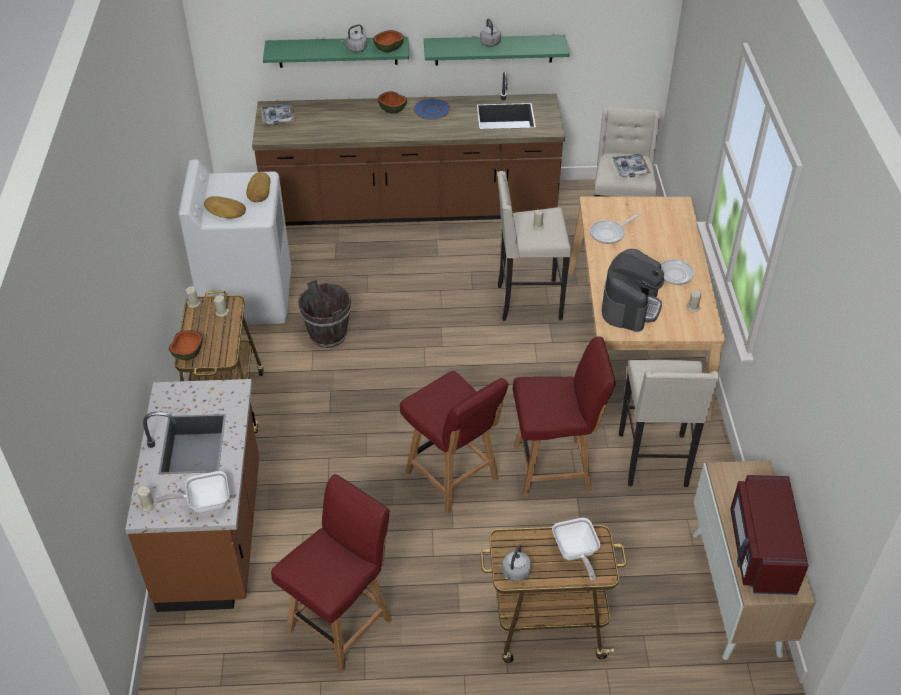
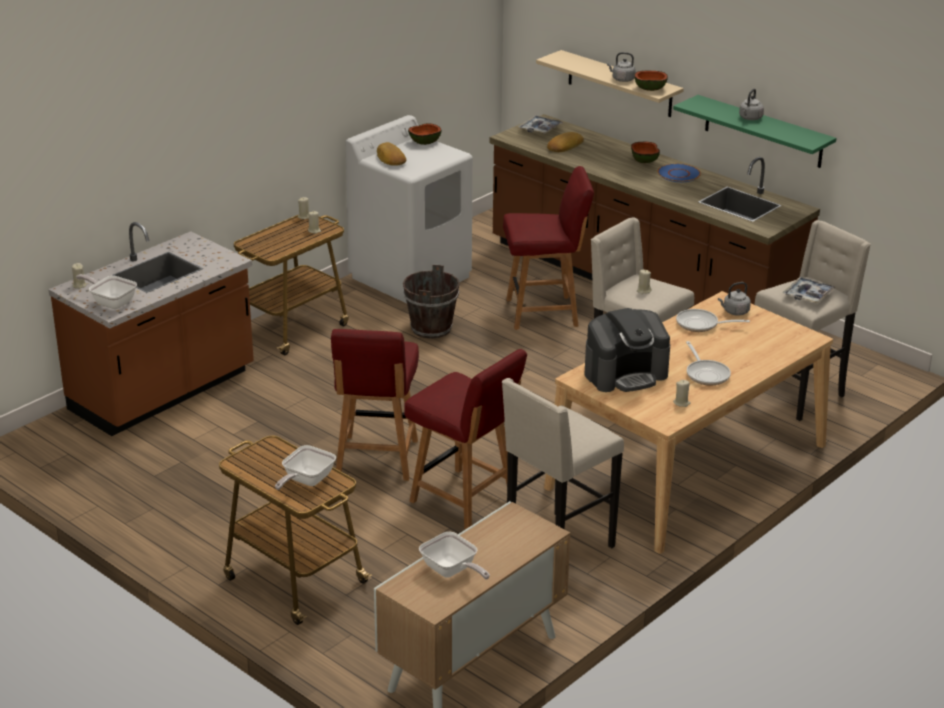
camera: 45 degrees right, 15 degrees down
bowl [169,330,202,360] -> bowl moved to [408,123,442,145]
bread [246,172,270,202] -> bread moved to [547,132,584,152]
green shelf [263,37,409,68] -> beige shelf [536,50,684,117]
red chair [271,474,392,673] -> red chair moved to [503,166,594,330]
grey kettle [502,545,532,581] -> grey kettle moved to [718,282,751,316]
red microwave [730,475,809,595] -> frying pan [419,532,490,579]

